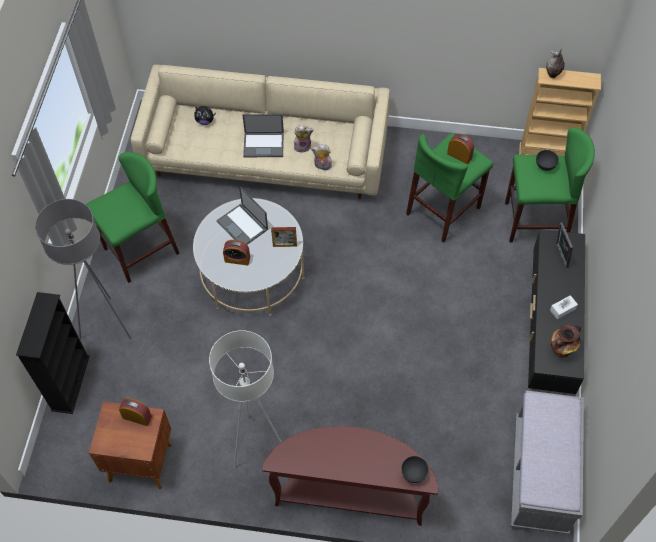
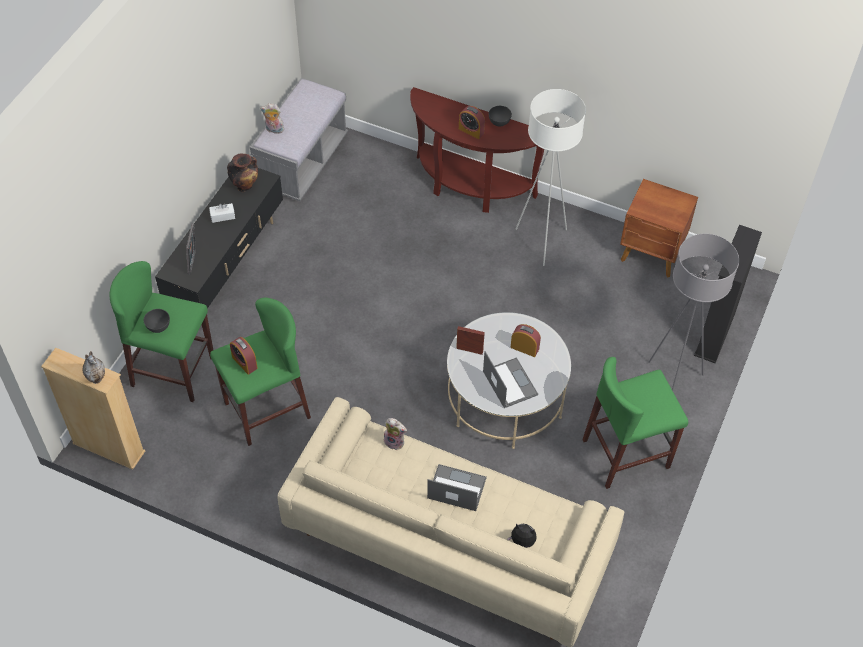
camera: 165 degrees left, 5 degrees down
alarm clock [119,398,152,426] -> alarm clock moved to [459,106,485,139]
plush toy [294,125,314,153] -> plush toy moved to [260,103,284,134]
grey bowl [401,456,429,483] -> grey bowl moved to [489,106,512,126]

